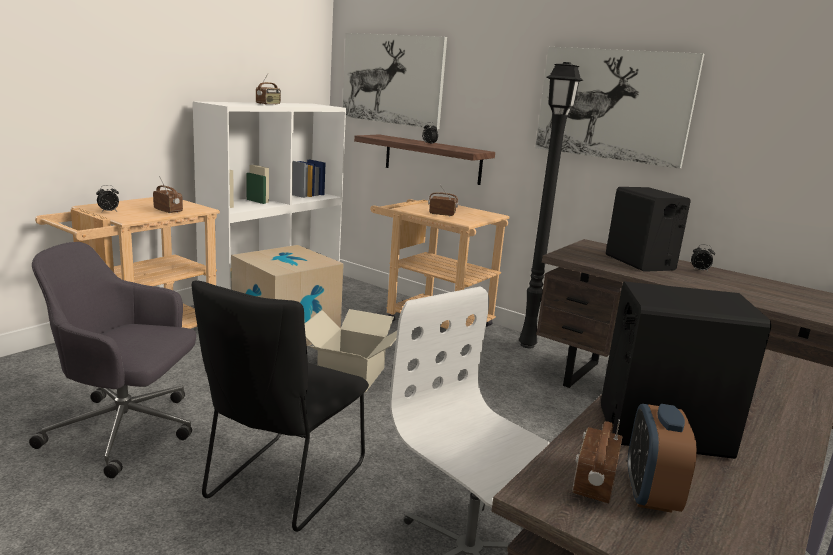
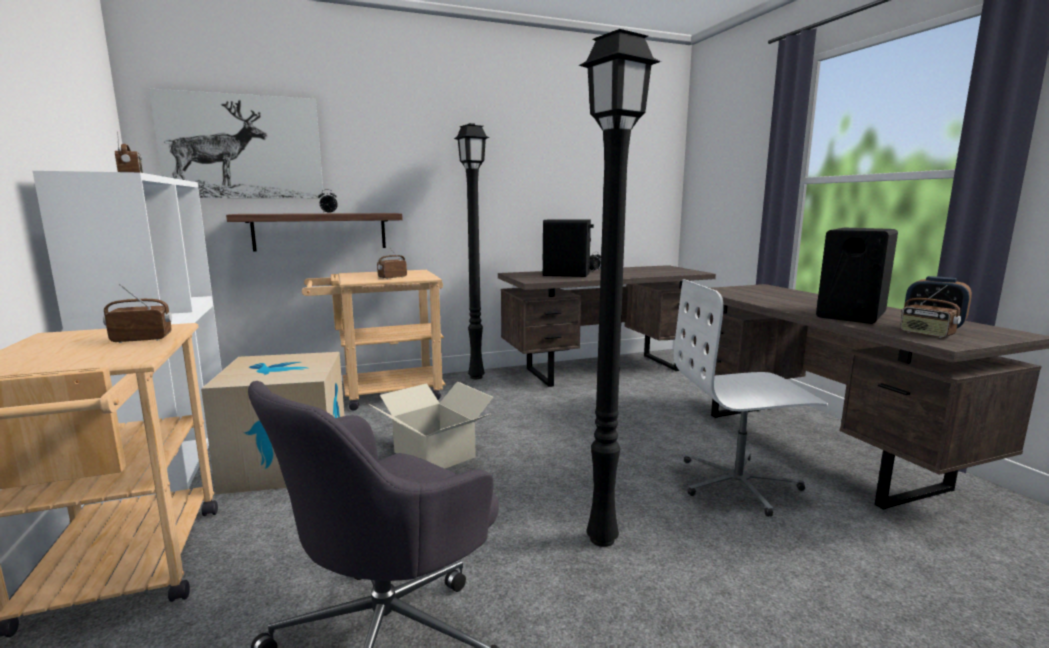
camera: 55 degrees left, 5 degrees down
alarm clock [96,185,119,212] -> none
black chair [192,280,369,532] -> black floor lamp [579,29,661,547]
picture [535,47,704,169] -> none

